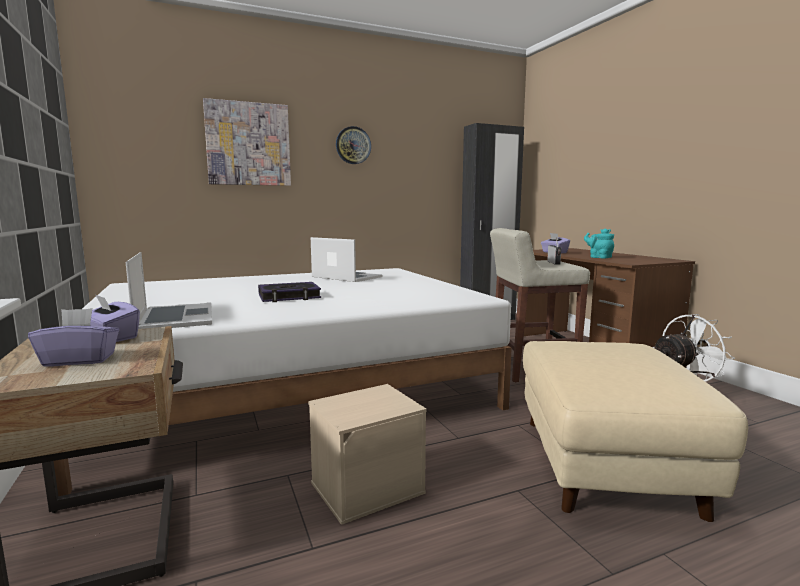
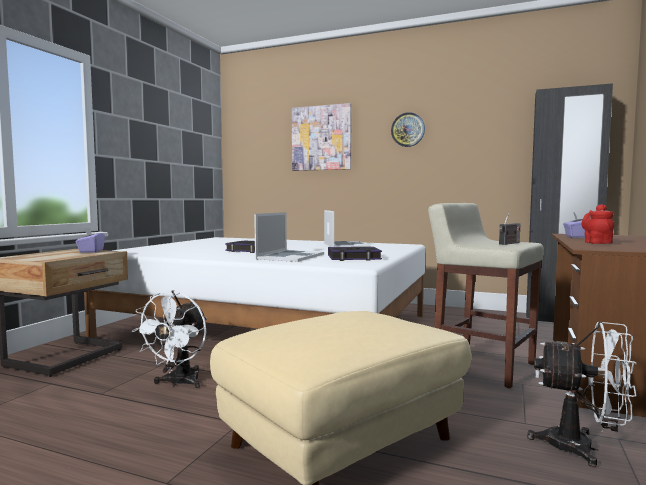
camera: 45 degrees right, 5 degrees down
purple tissue box [28,308,119,366] -> none
laptop [126,252,212,329] -> laptop moved to [254,212,324,262]
beige storage box [308,384,427,525] -> white fan [132,290,207,388]
turquoise teapot [584,229,614,258] -> red teapot [581,204,614,244]
none -> book [328,247,382,261]

